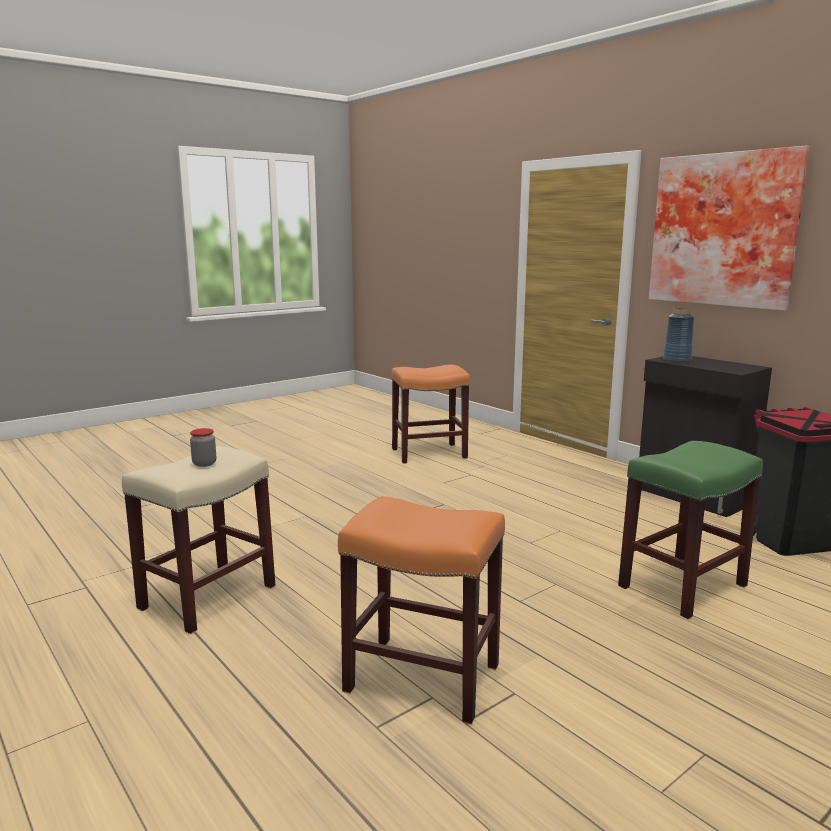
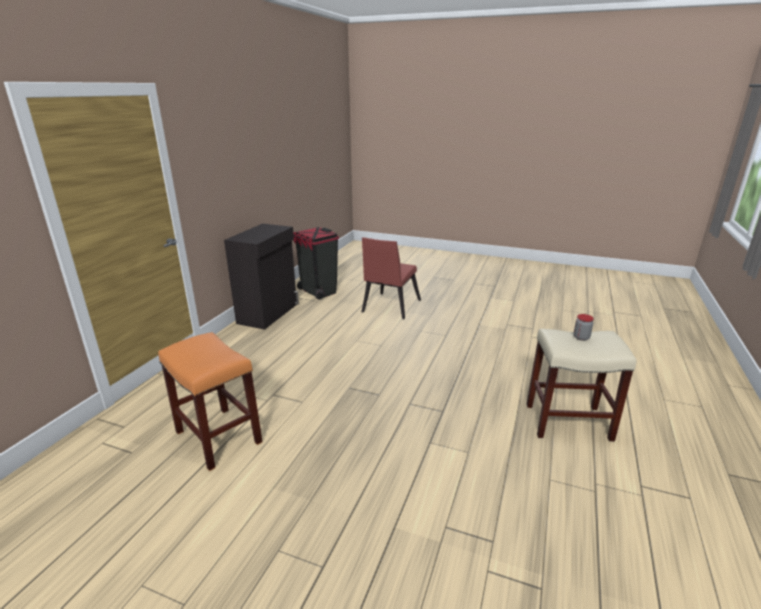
camera: 120 degrees left, 10 degrees up
orange stool [338,496,505,725] -> none
green stool [618,441,763,619] -> red chair [361,237,421,319]
picture [649,145,810,311] -> none
blue vase [663,308,694,363] -> none

